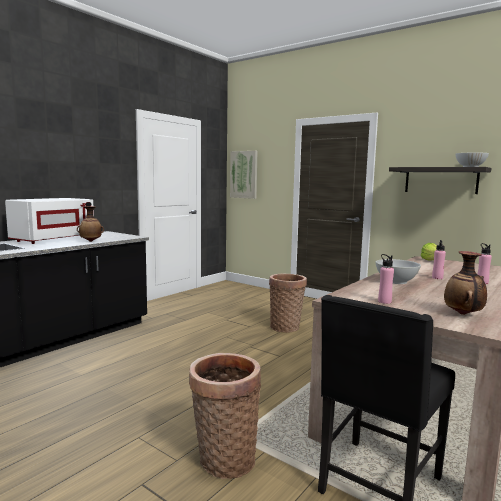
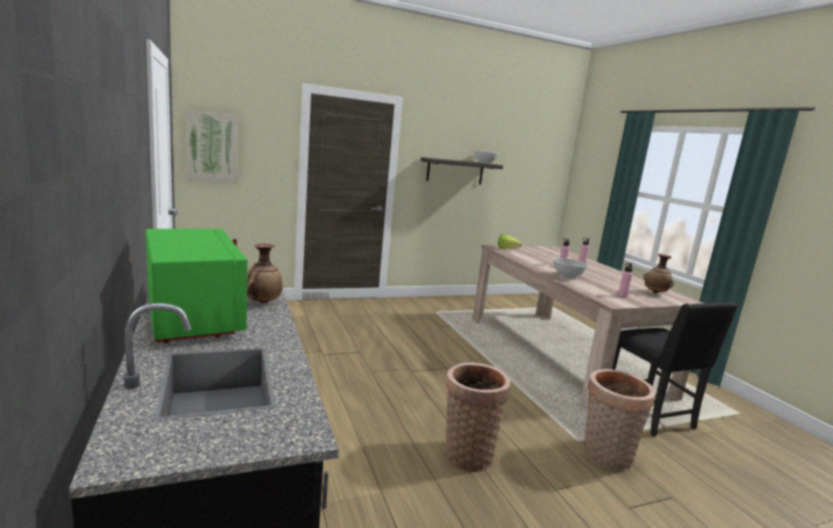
camera: 60 degrees left, 5 degrees up
white microwave [5,198,94,244] -> green microwave [145,229,248,343]
basket [269,274,307,333] -> basket moved to [445,363,511,472]

